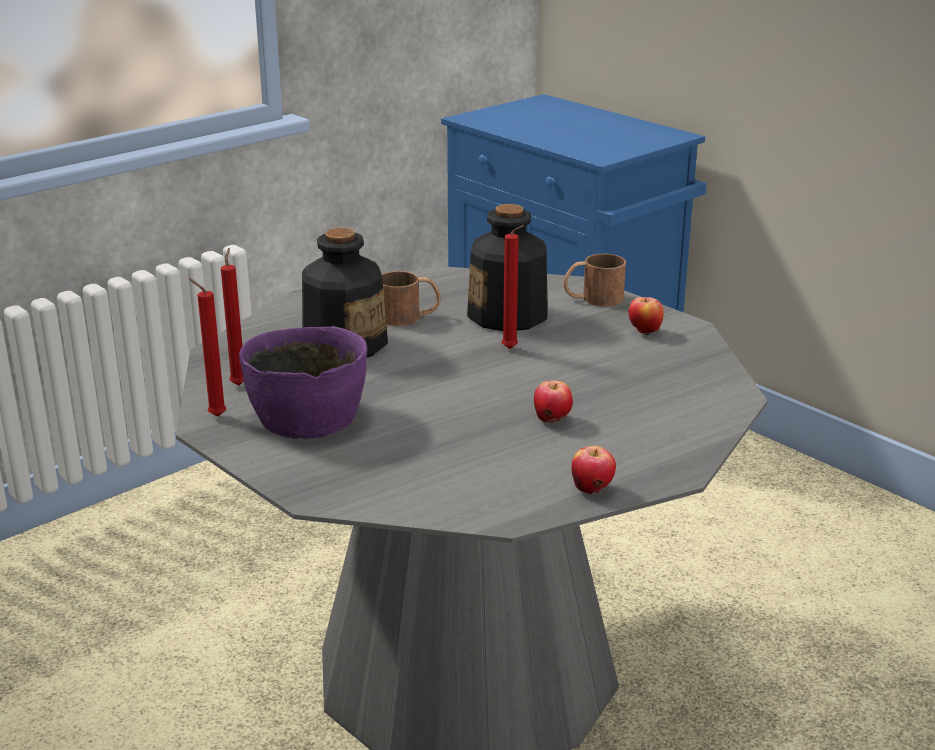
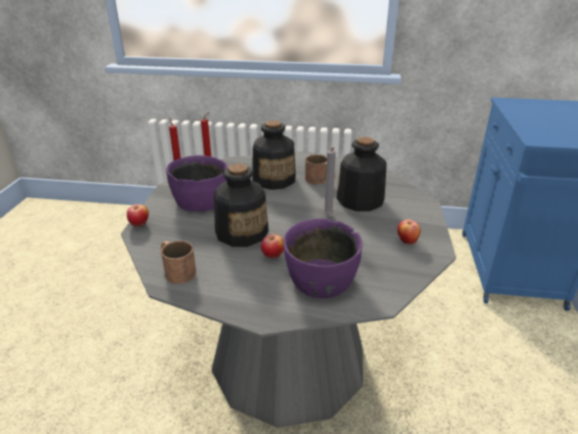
camera: 50 degrees right, 5 degrees up
red candle [502,225,524,349] -> grey candle [324,148,336,215]
brown mug [563,254,626,306] -> brown mug moved to [161,241,196,284]
apple [572,446,616,495] -> apple moved to [127,204,149,226]
none -> bottle [214,164,269,247]
none -> purple bowl [284,218,362,299]

